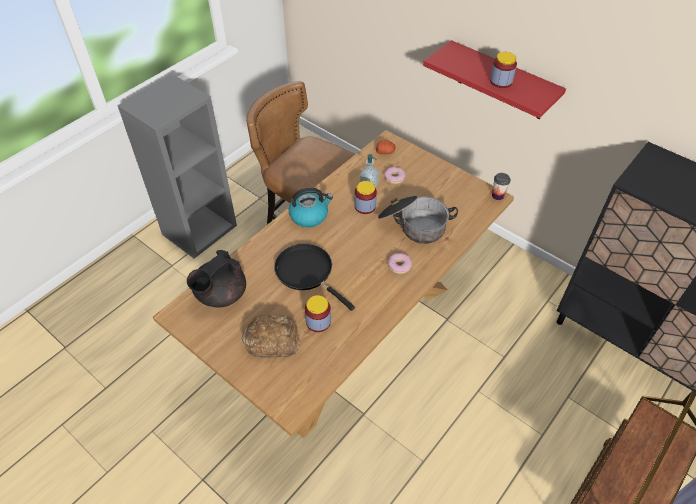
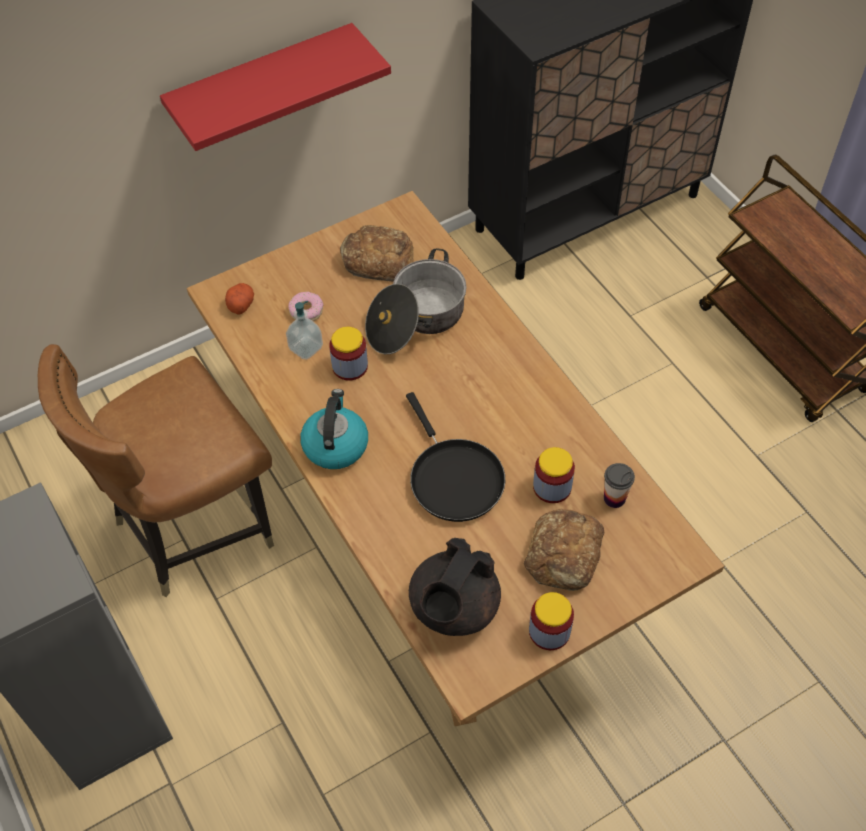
camera: 70 degrees left, 5 degrees up
black teapot [187,250,246,307] -> black teapot turned 60 degrees clockwise [409,538,501,636]
black frying pan [274,243,355,311] -> black frying pan turned 90 degrees counterclockwise [406,392,505,522]
donut [388,253,412,274] -> none
jar [490,52,517,88] -> jar moved to [529,592,574,650]
cup [492,173,511,200] -> cup moved to [604,463,635,508]
none -> bread [340,225,414,282]

